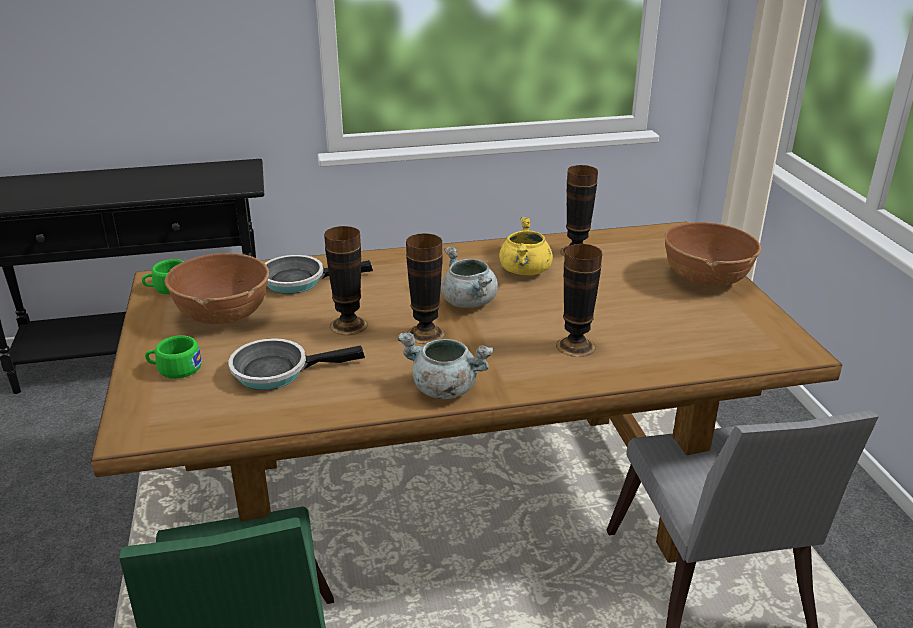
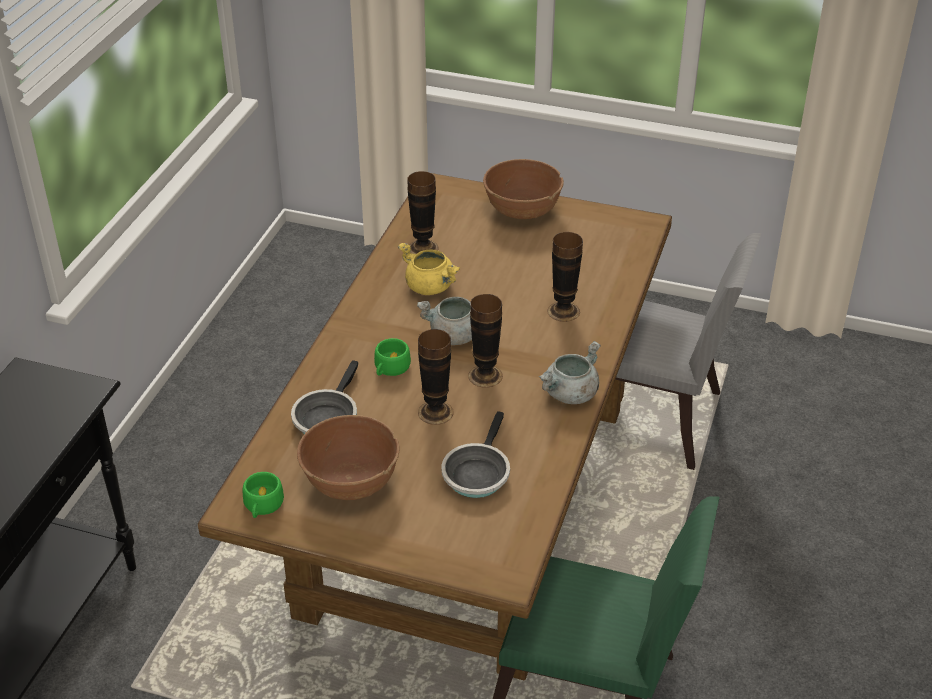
camera: 60 degrees left, 10 degrees up
green cup [145,335,202,379] -> green cup moved to [374,338,411,376]

